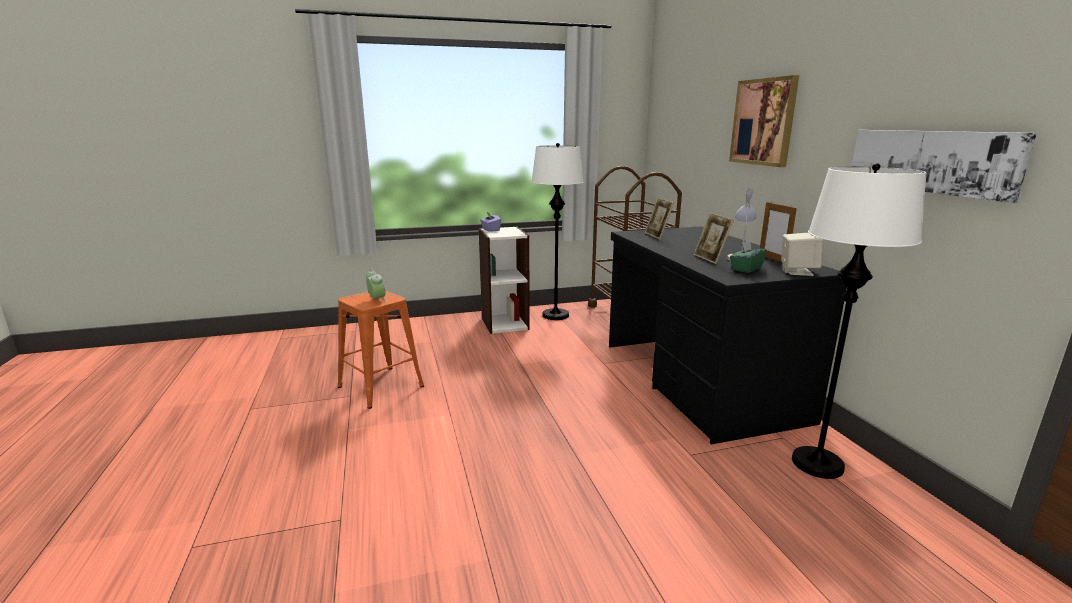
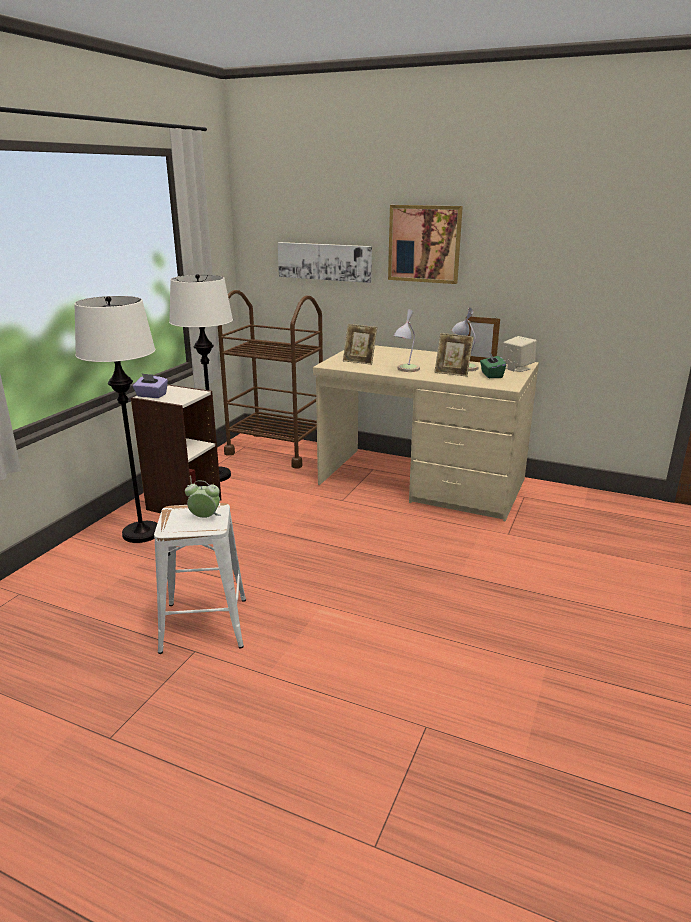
camera: 50 degrees left, 5 degrees up
orange stool [338,290,424,409] -> white stool [154,503,246,654]
black desk [609,227,847,444] -> beige desk [313,345,539,521]
white floor lamp [792,163,927,479] -> white floor lamp moved to [74,296,157,543]
picture [852,130,1037,203] -> picture moved to [278,242,372,283]
none -> table lamp [394,309,420,372]

